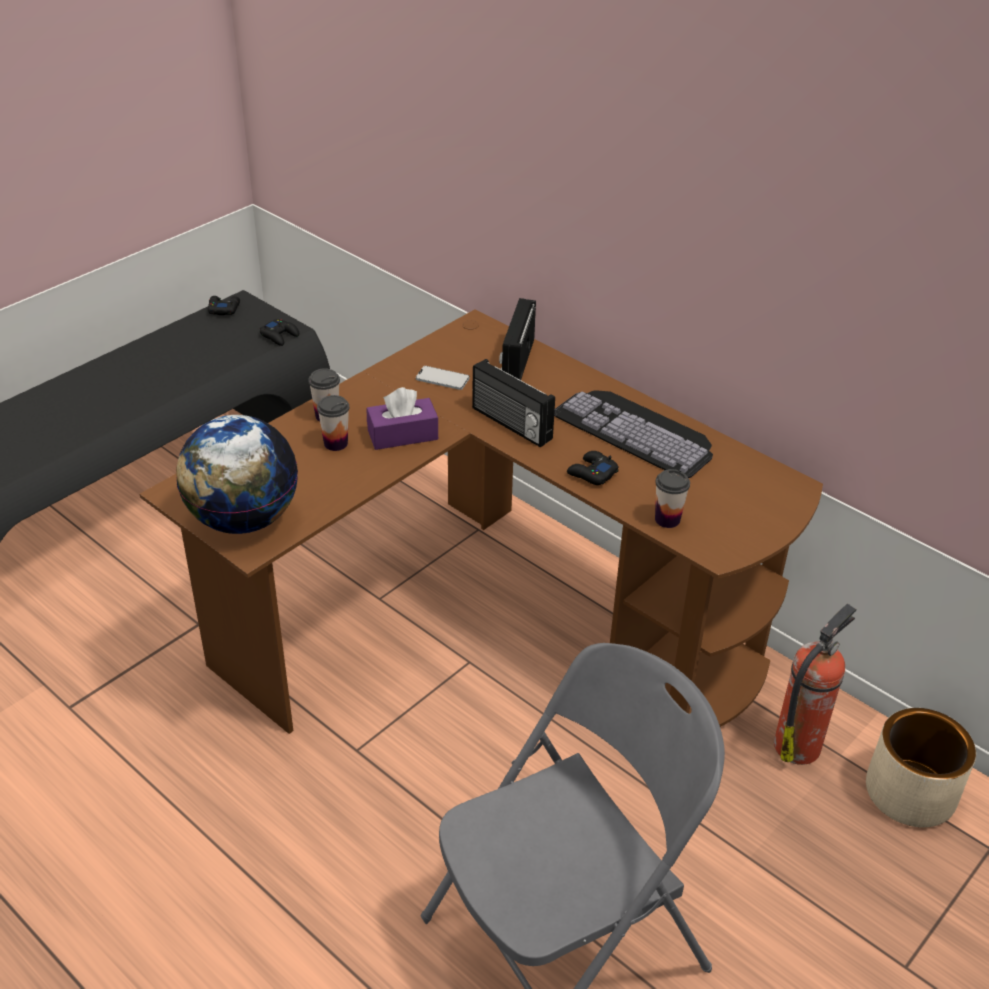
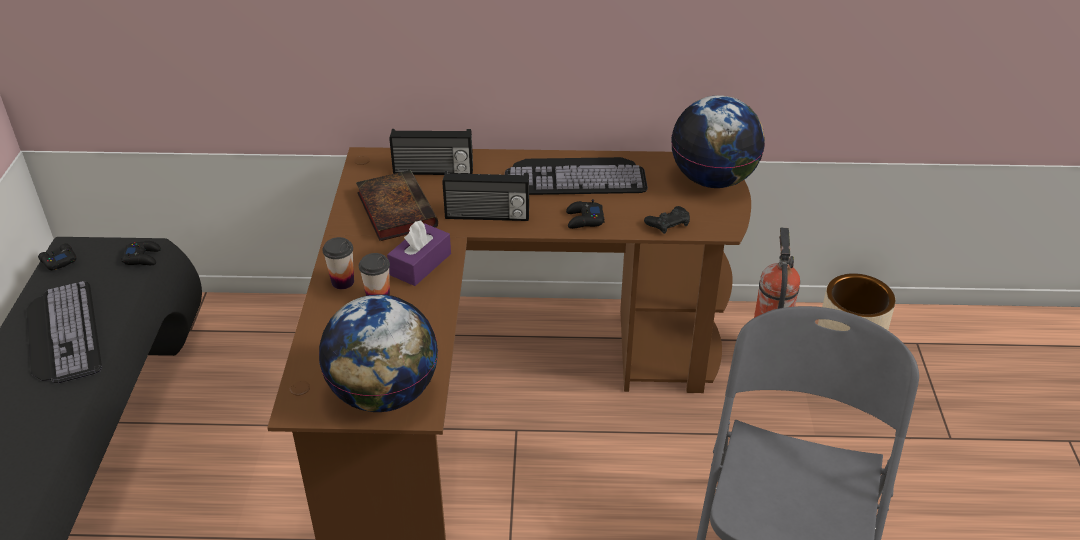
camera: 40 degrees left, 0 degrees up
phone [416,366,470,390] -> book [356,170,438,241]
radio [499,298,536,380] -> radio turned 60 degrees counterclockwise [389,129,473,175]
cup [655,469,690,528] -> black game controller [644,206,690,234]
none -> keyboard [26,281,102,383]
none -> globe [671,95,765,188]

